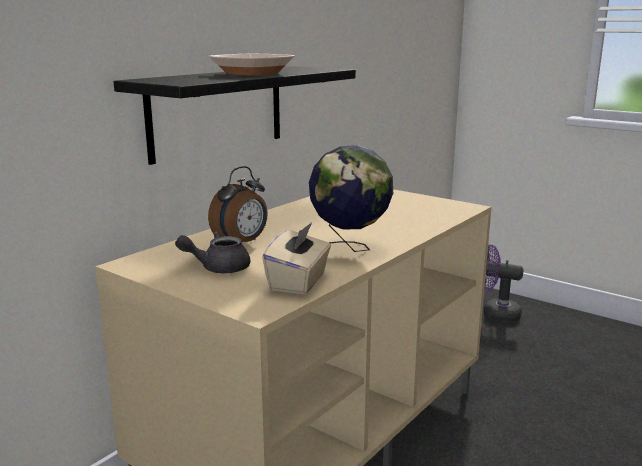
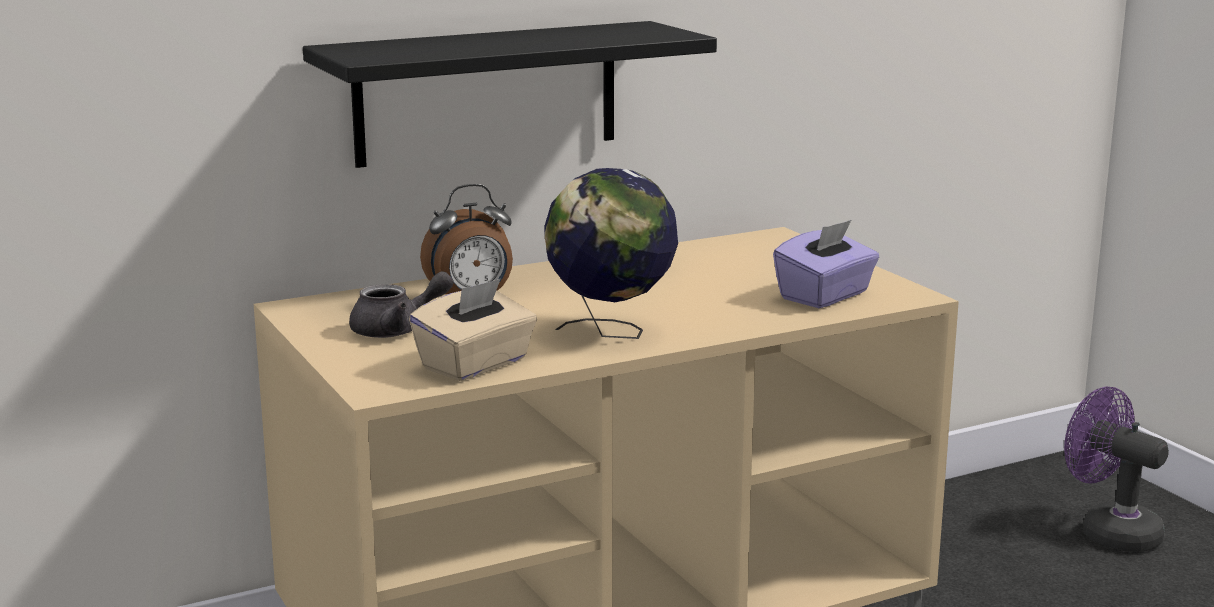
camera: 25 degrees right, 0 degrees up
grey teapot [175,231,250,273] -> grey teapot turned 150 degrees clockwise [349,271,454,338]
bowl [208,53,295,76] -> none
none -> purple tissue box [773,220,879,308]

